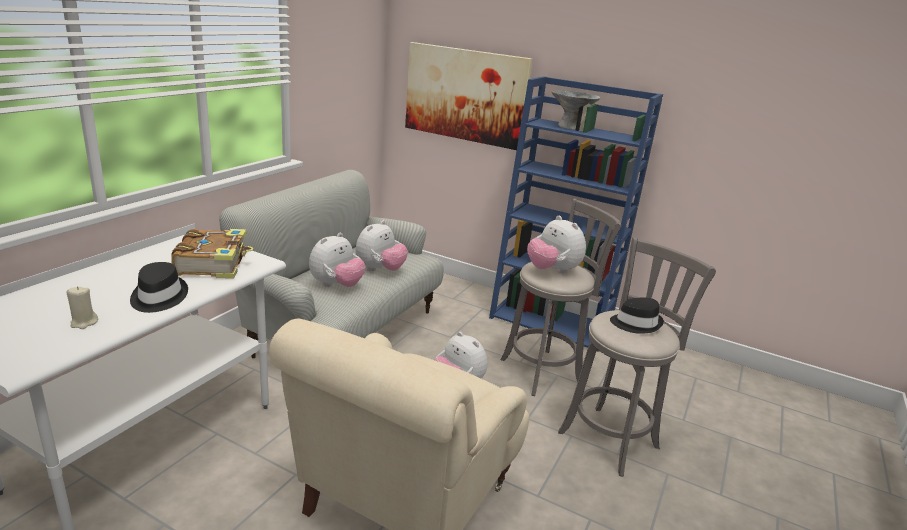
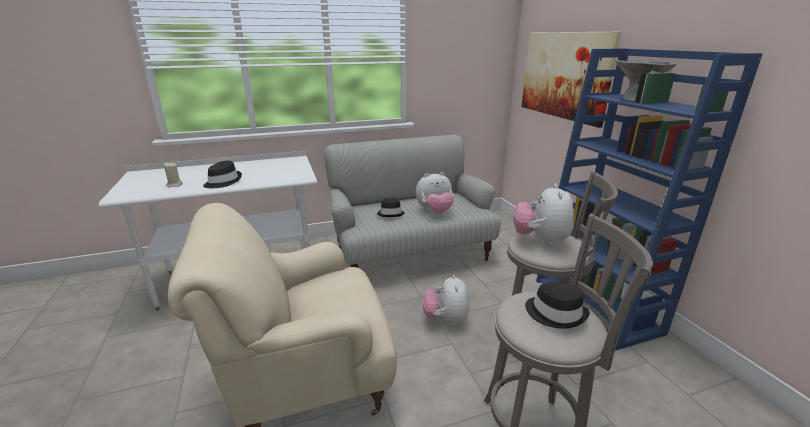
camera: 45 degrees right, 0 degrees up
book [171,229,253,279] -> none
plush toy [309,233,366,287] -> black hat [377,198,405,217]

